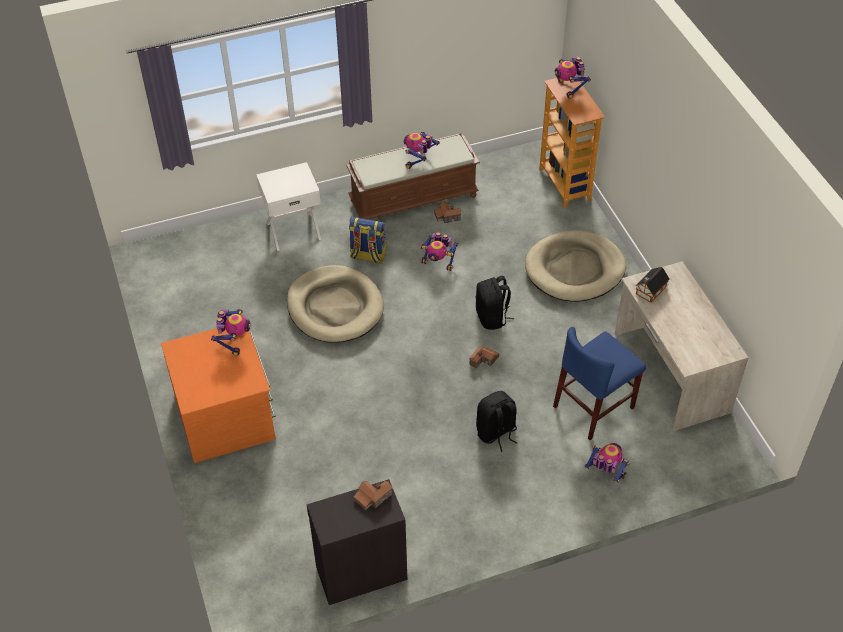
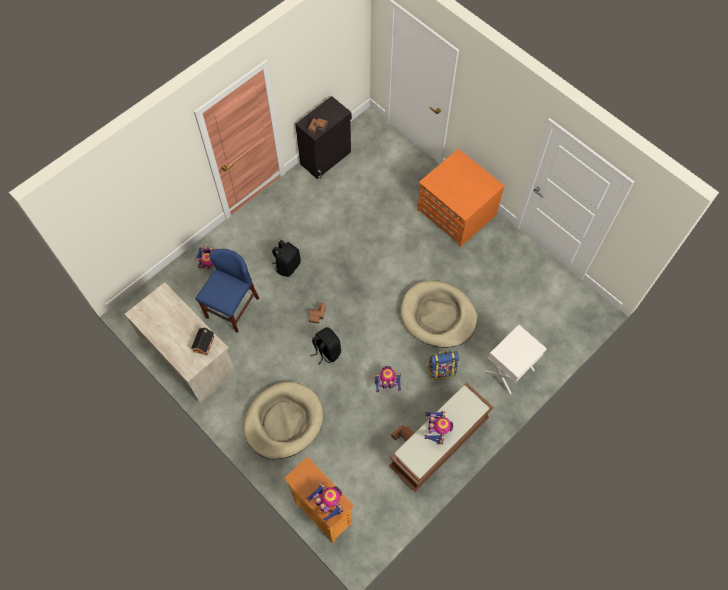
camera: 155 degrees right, 15 degrees up
toy robot [211,309,251,356] -> none

